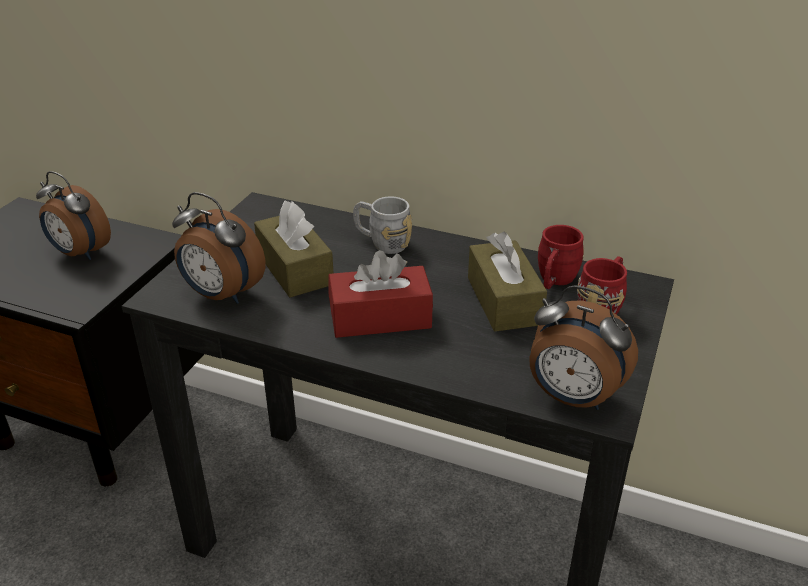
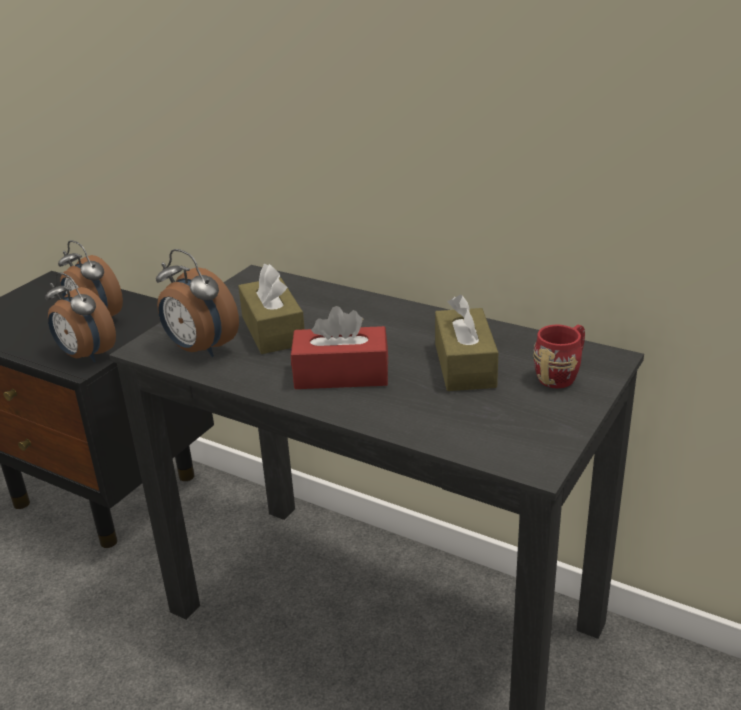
camera: 10 degrees right, 5 degrees down
grey mug [353,197,412,254] -> none
alarm clock [529,285,638,410] -> alarm clock moved to [45,272,116,363]
red mug [538,225,584,289] -> none

